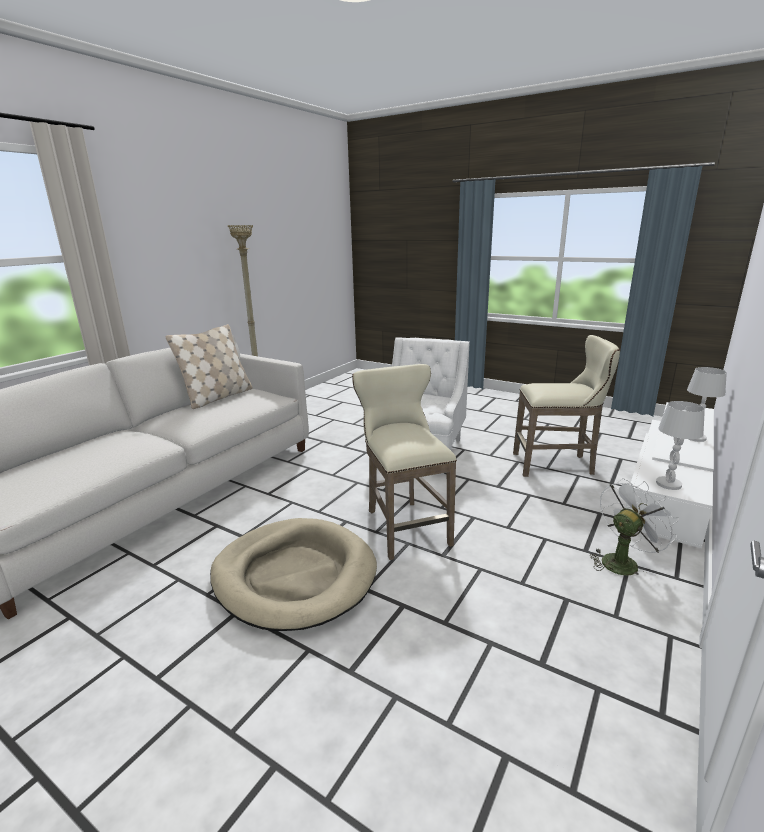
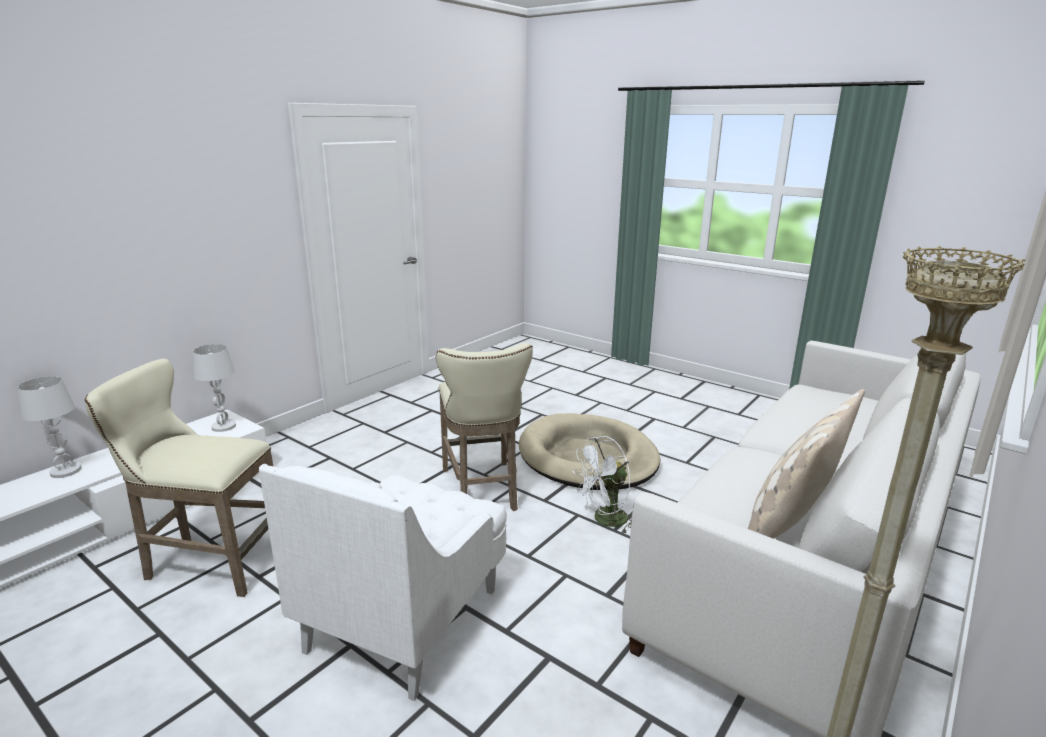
camera: 175 degrees left, 0 degrees up
white fan [590,478,679,577] -> white fan moved to [572,436,632,533]

